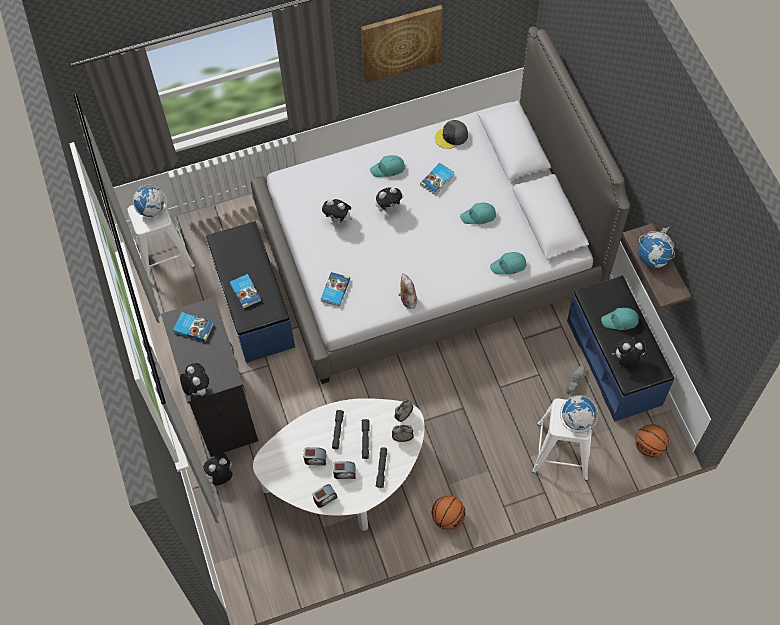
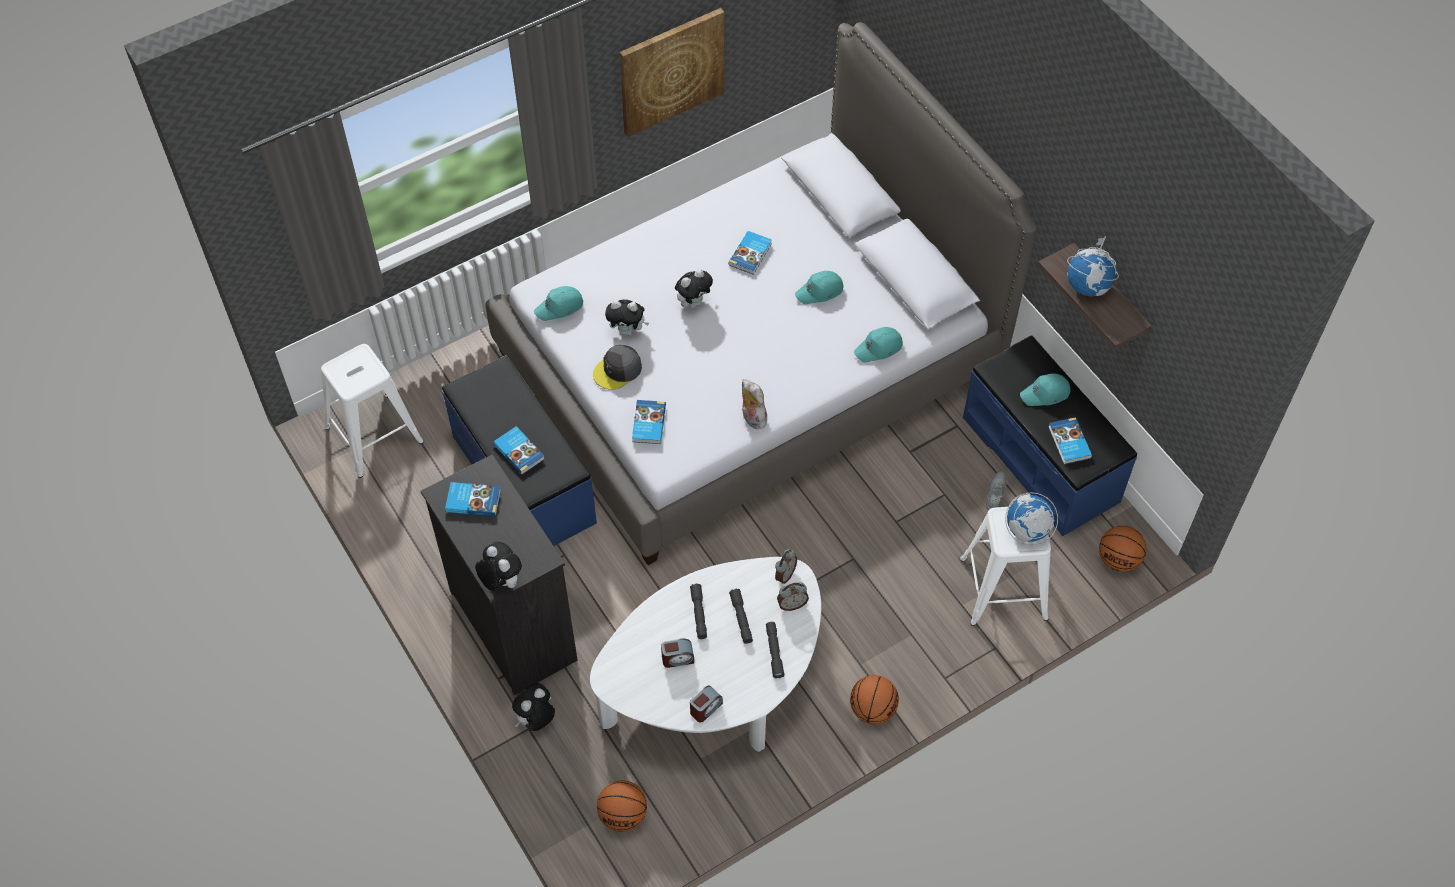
camera: 15 degrees left, 5 degrees down
globe [133,185,167,218] -> none
alarm clock [333,461,356,479] -> none
turquoise cap [370,155,405,177] -> turquoise cap moved to [534,286,583,321]
grey cap [435,120,468,149] -> grey cap moved to [593,345,642,390]
plush toy [612,338,646,367] -> book [1049,417,1092,464]
none -> basketball [597,781,647,832]

